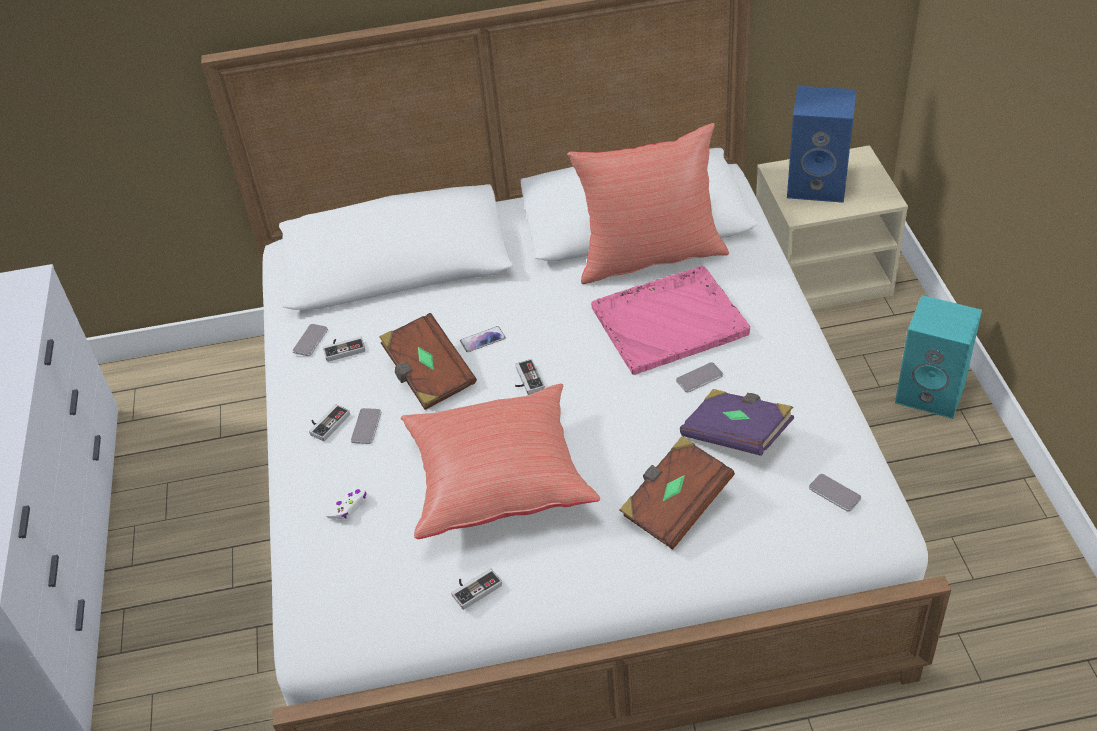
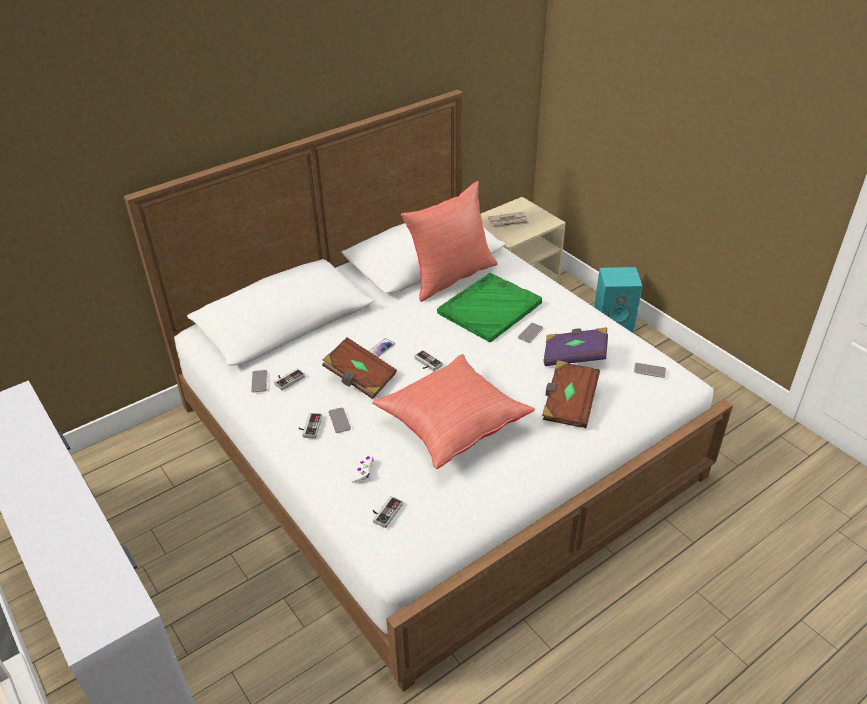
camera: 30 degrees left, 5 degrees down
game controller [451,568,502,610] -> game controller moved to [373,496,403,528]
pink tray [591,265,750,375] -> green tray [437,273,542,342]
blue speaker [787,86,856,203] -> newspaper [488,212,530,229]

